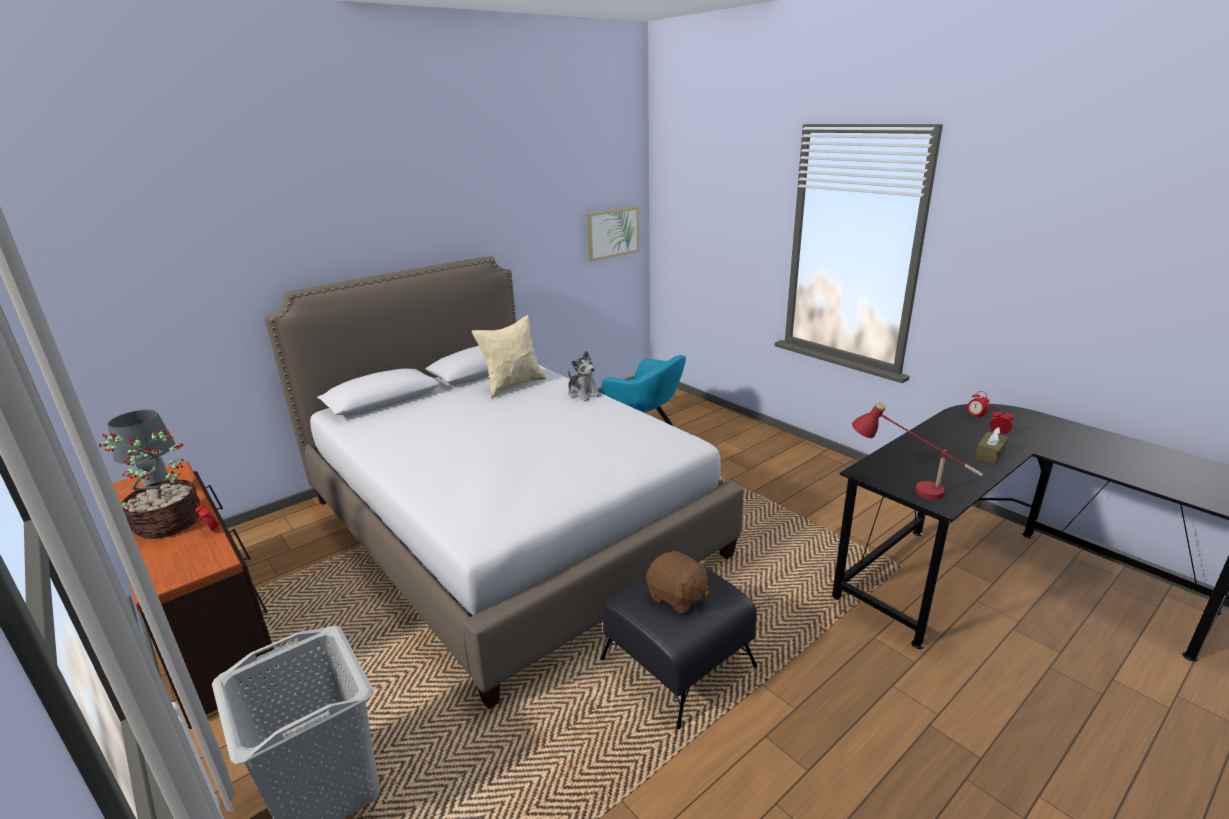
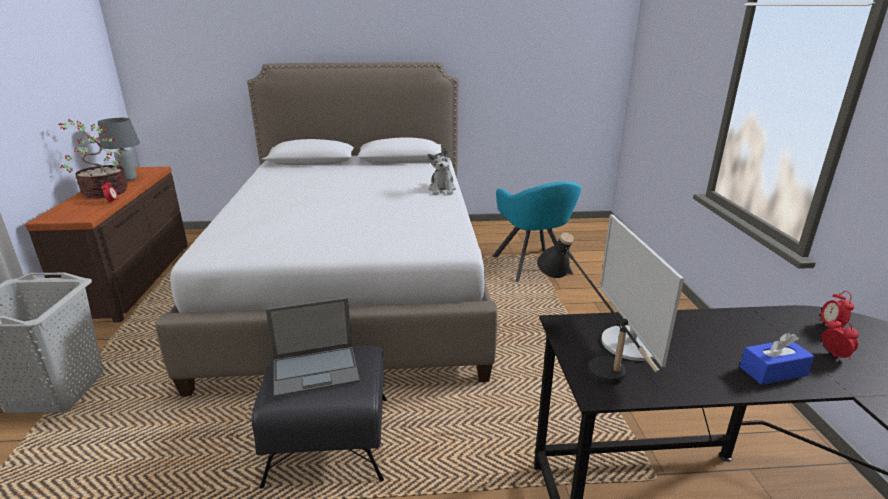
camera: 35 degrees right, 0 degrees up
beige pillow [472,315,546,398] -> none
picture [587,206,639,261] -> none
brown plush toy [646,551,710,614] -> laptop [266,297,360,398]
red table lamp [852,402,983,500] -> black table lamp [537,232,659,385]
brown tissue box [975,427,1008,465] -> blue tissue box [739,333,815,385]
none -> monitor [600,214,684,367]

